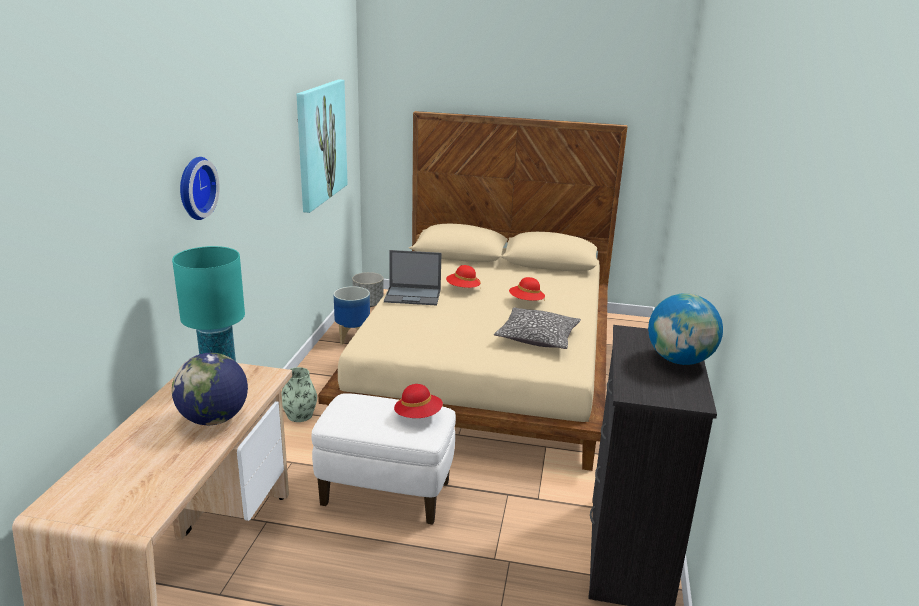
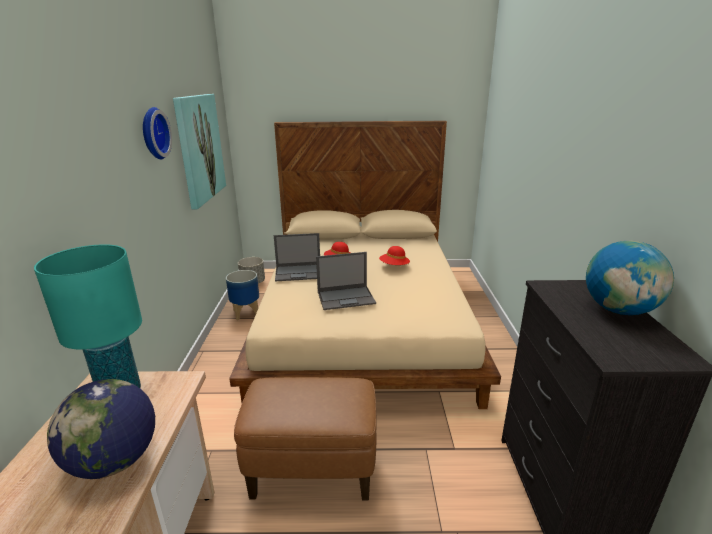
camera: 10 degrees left, 0 degrees up
wall clock [180,157,220,220] -> wall clock moved to [143,107,172,159]
vase [281,367,317,422] -> none
white ottoman [311,393,456,525] -> brown ottoman [234,377,377,500]
red hat [394,384,443,418] -> none
pillow [494,307,581,349] -> none
none -> laptop [316,252,376,310]

